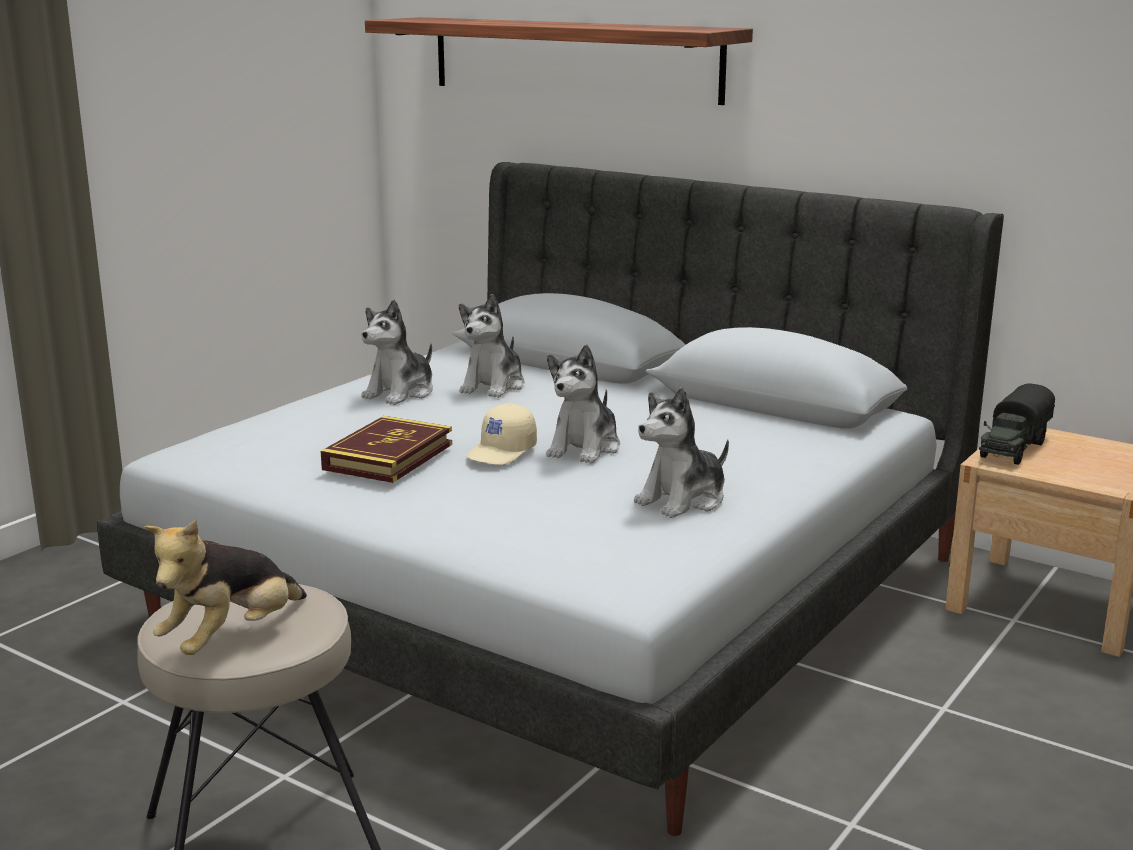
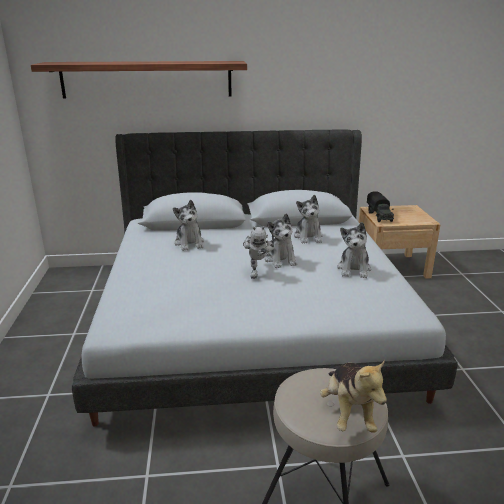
camera: 40 degrees left, 5 degrees up
book [321,416,452,483] -> none
plush toy [361,300,433,405] -> plush toy moved to [294,195,323,244]
beige cap [467,404,537,465] -> toy robot [243,226,275,279]

